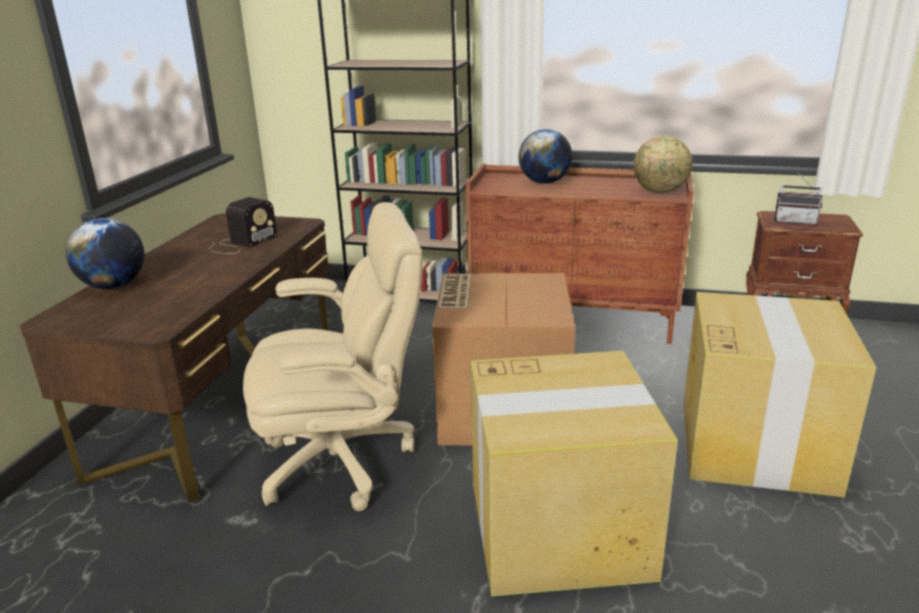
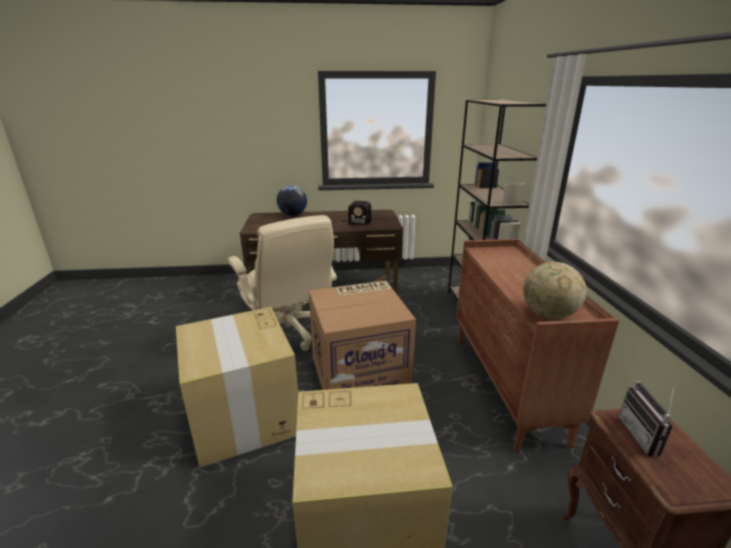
camera: 70 degrees right, 0 degrees up
globe [519,129,572,184] -> none

